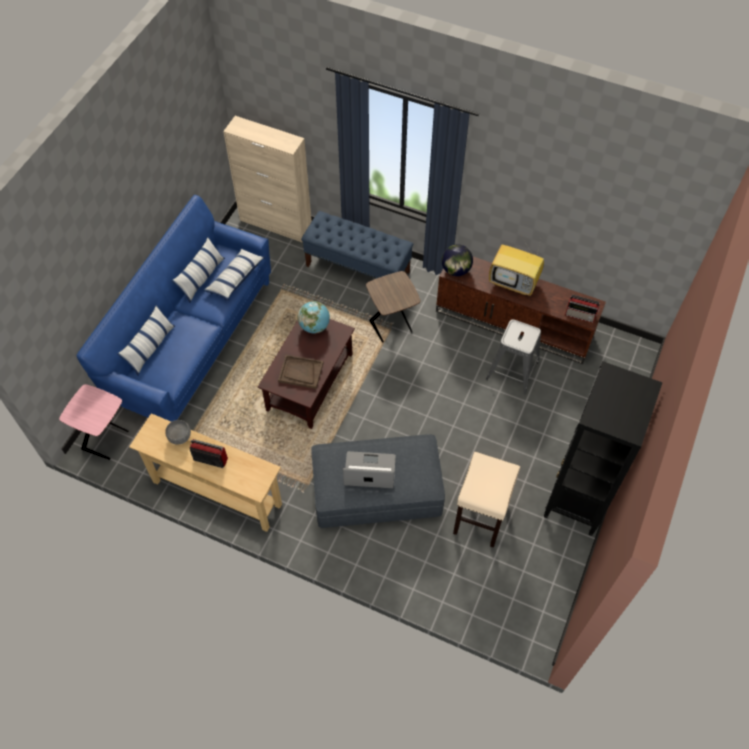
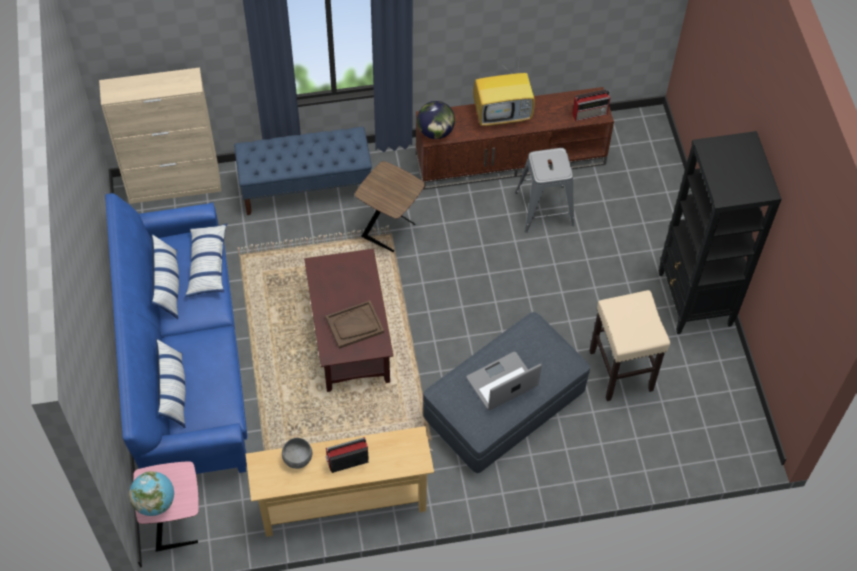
camera: 35 degrees left, 0 degrees up
globe [298,301,330,333] -> globe moved to [129,471,174,516]

